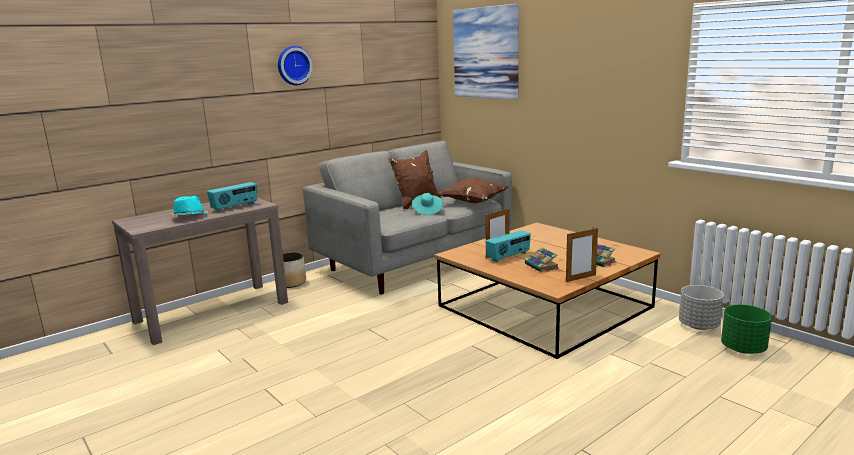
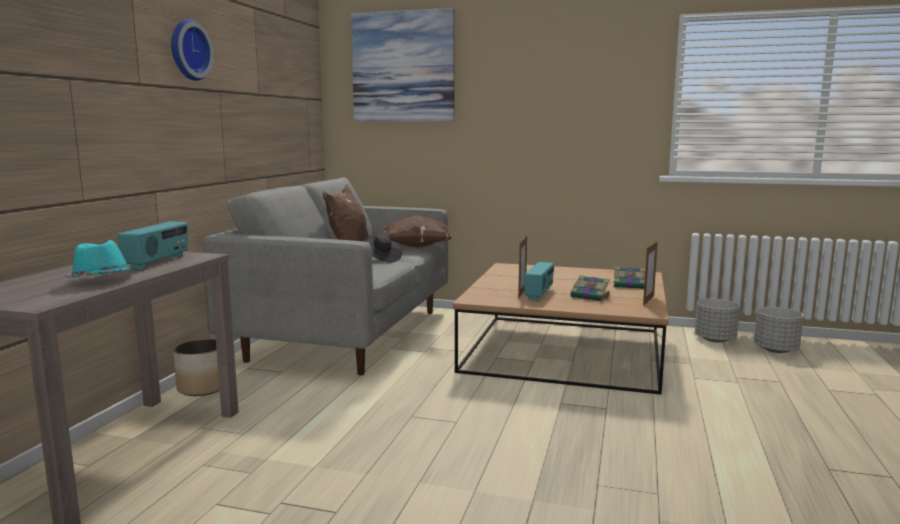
camera: 35 degrees left, 5 degrees down
turquoise hat [412,193,443,215] -> black hat [364,235,402,263]
green planter [721,304,772,354] -> grey planter [754,307,804,353]

